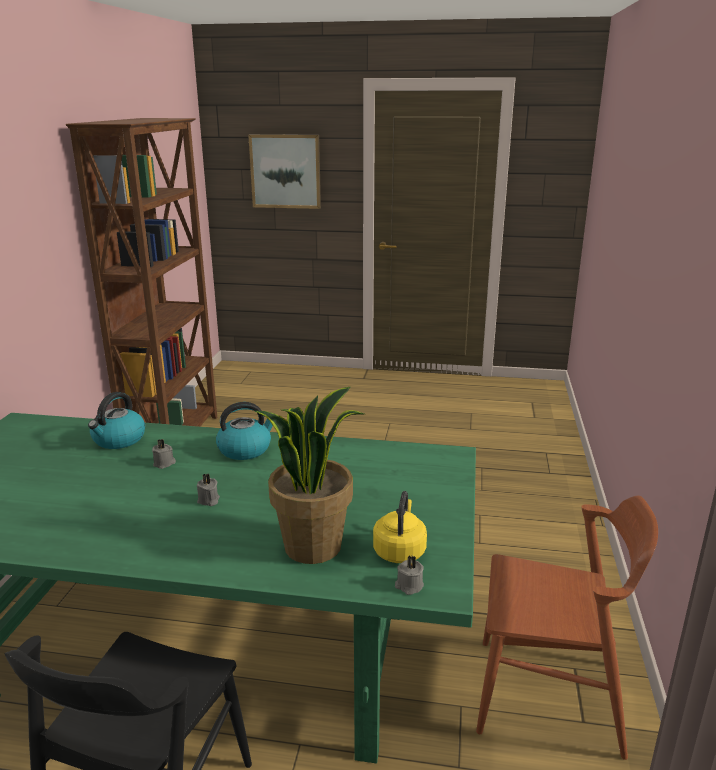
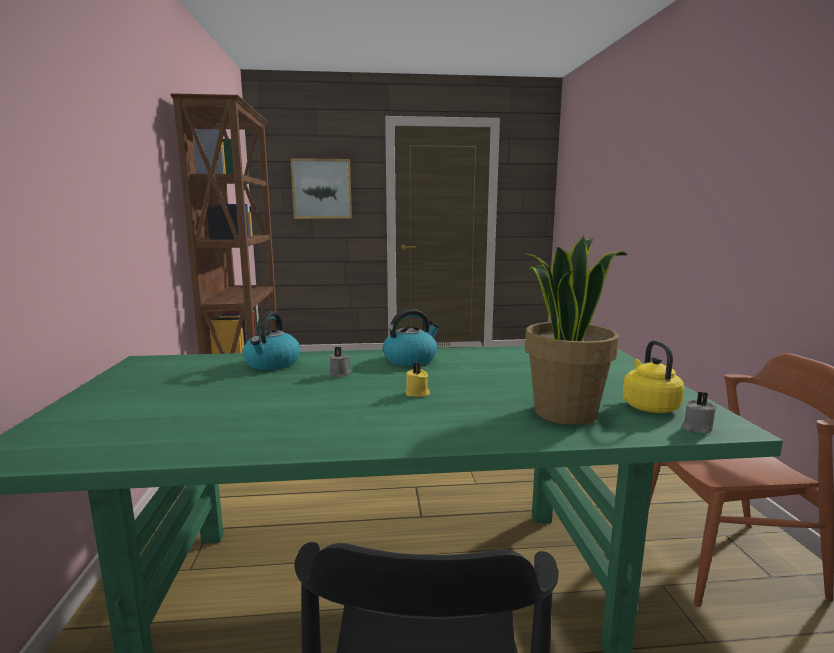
camera: 15 degrees left, 10 degrees down
grey candle [197,474,220,506] -> yellow candle [405,363,430,397]

